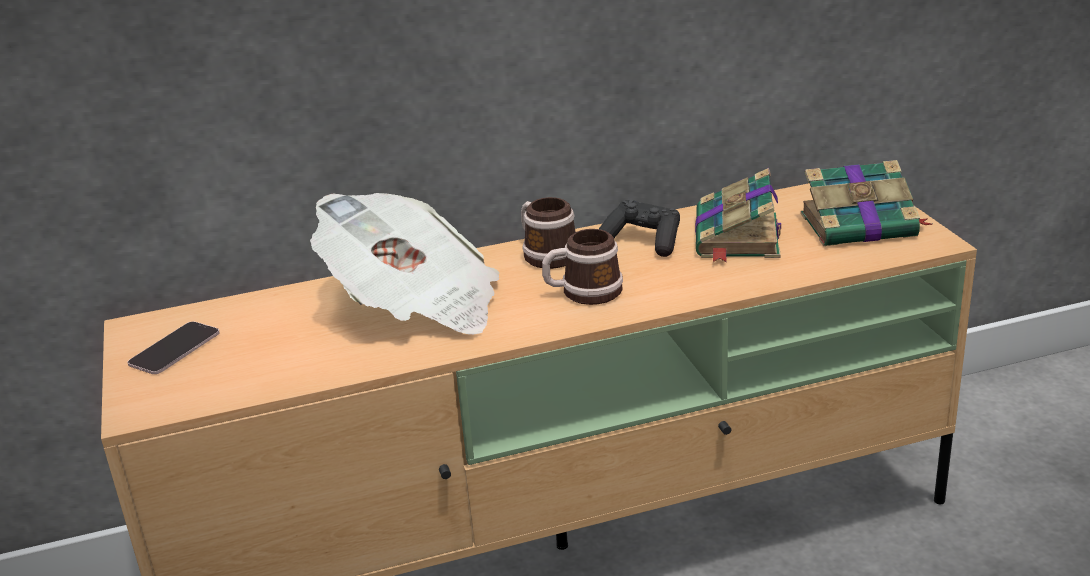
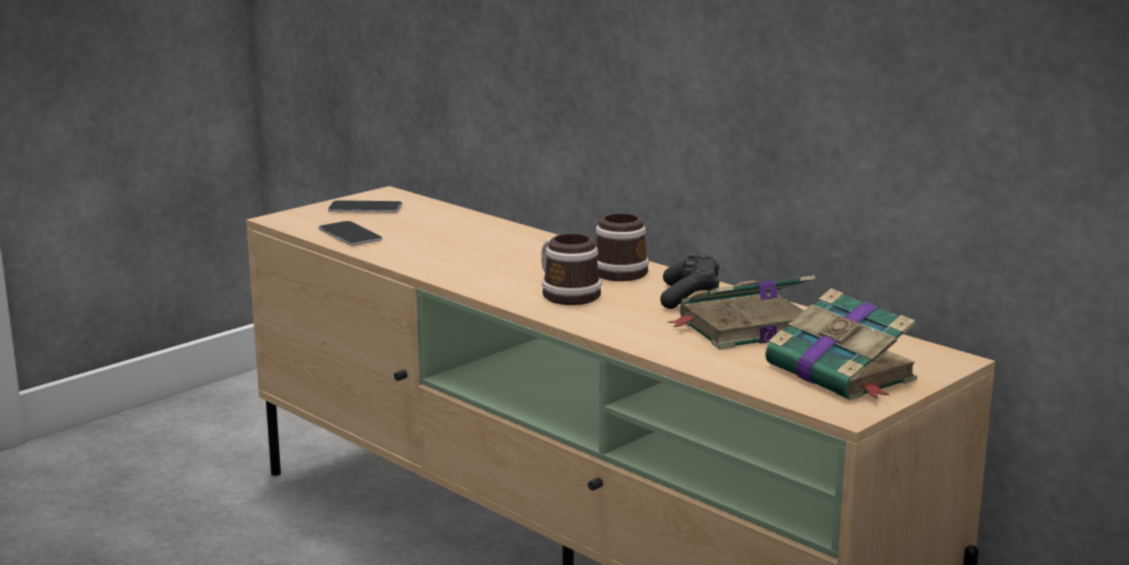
camera: 60 degrees right, 10 degrees down
newspaper [310,193,499,335] -> none
none -> phone [319,221,382,246]

